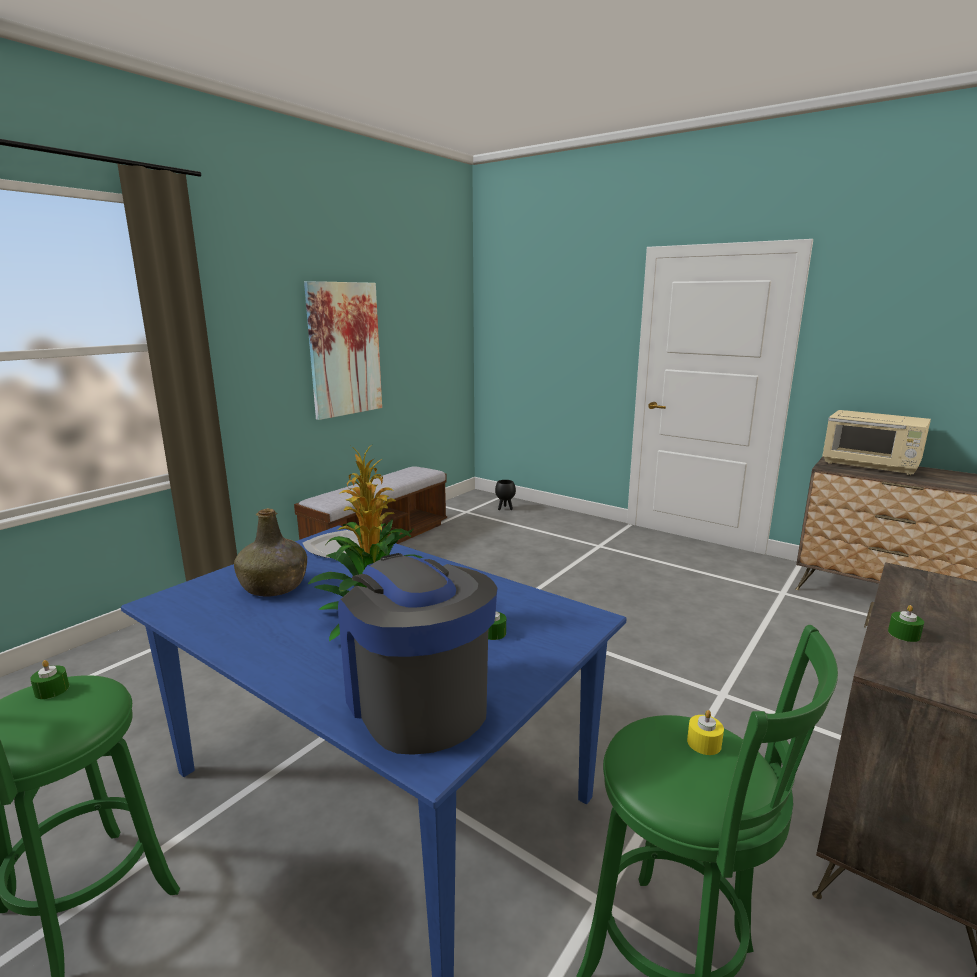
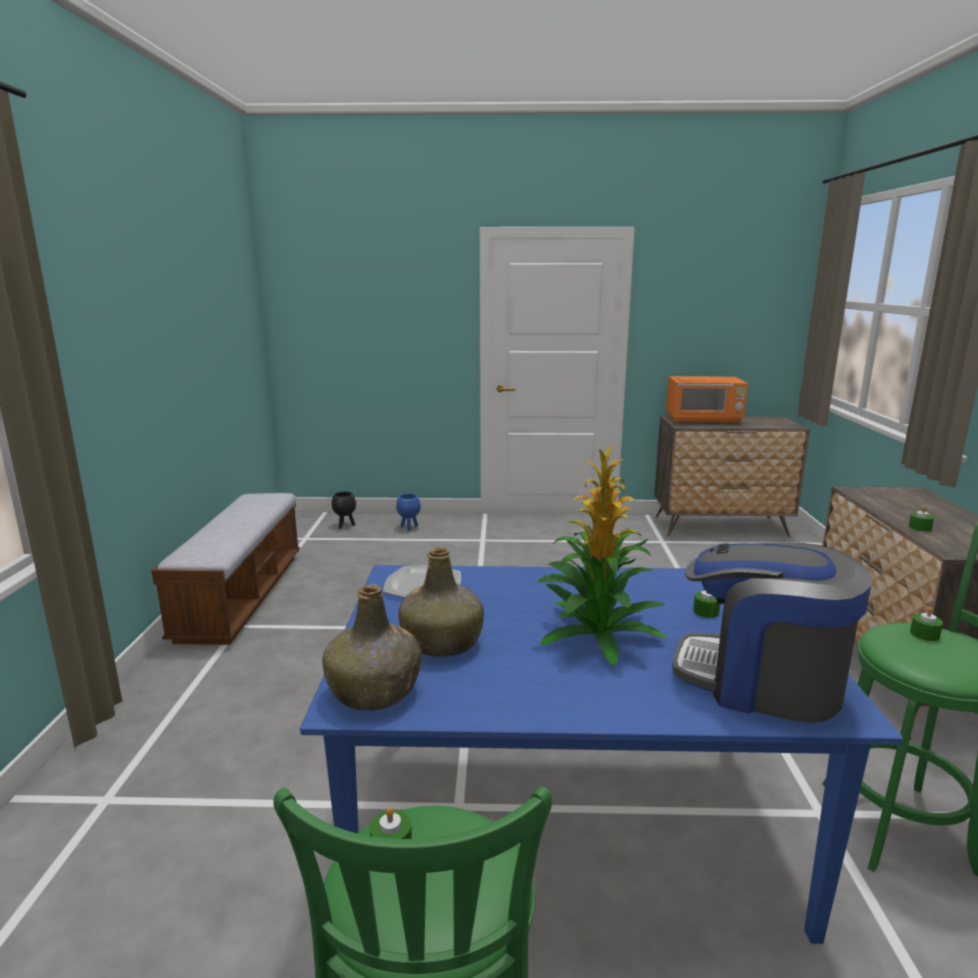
camera: 35 degrees left, 0 degrees up
picture [304,281,382,420] -> none
yellow candle [687,710,724,755] -> green candle [910,607,943,641]
beige microwave [822,410,931,475] -> orange microwave [666,376,748,424]
none -> green bottle [322,584,422,711]
none -> blue planter [396,494,421,531]

